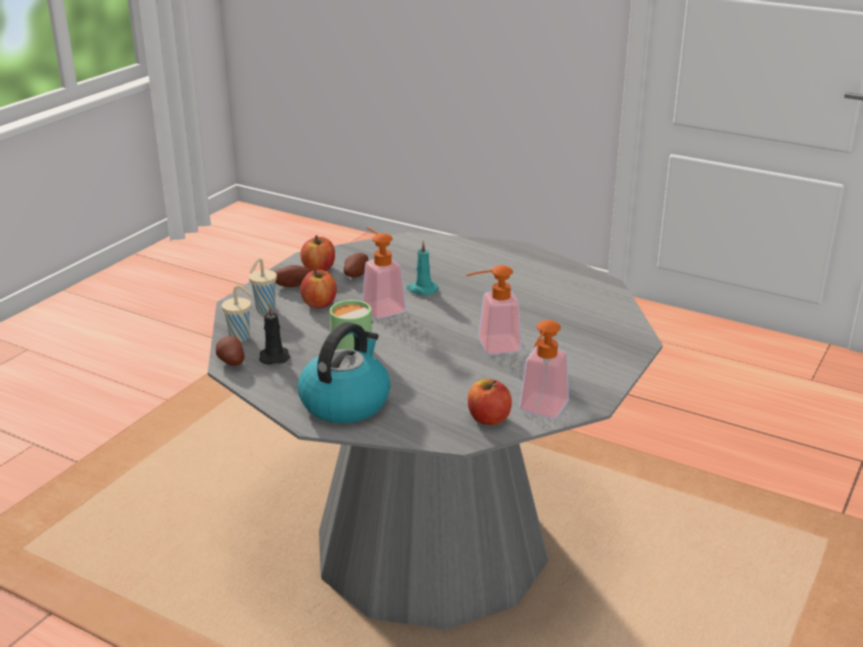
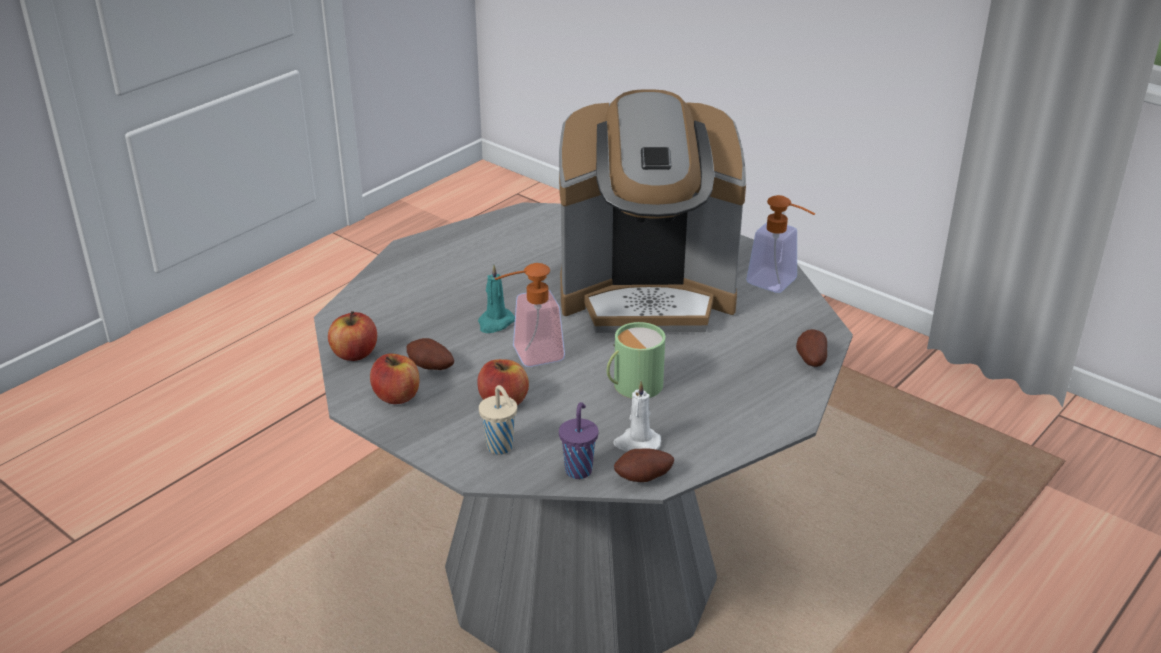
camera: 80 degrees left, 5 degrees up
beige cup [222,285,253,342] -> purple cup [559,402,599,479]
black candle [259,304,290,365] -> white candle [613,381,661,452]
potato [274,265,311,287] -> potato moved to [796,329,827,367]
kettle [298,322,391,423] -> none
soap dispenser [466,265,521,354] -> coffee machine [559,89,746,333]
apple [468,379,512,425] -> apple moved to [328,311,377,361]

